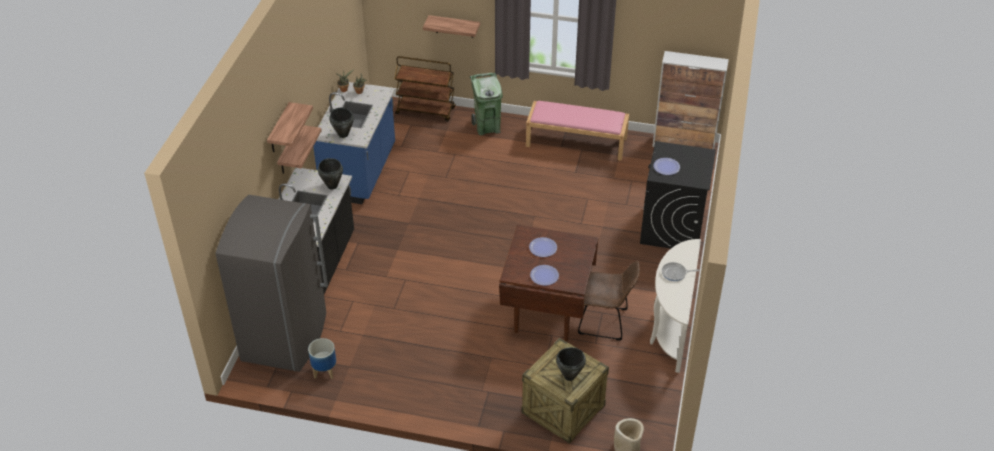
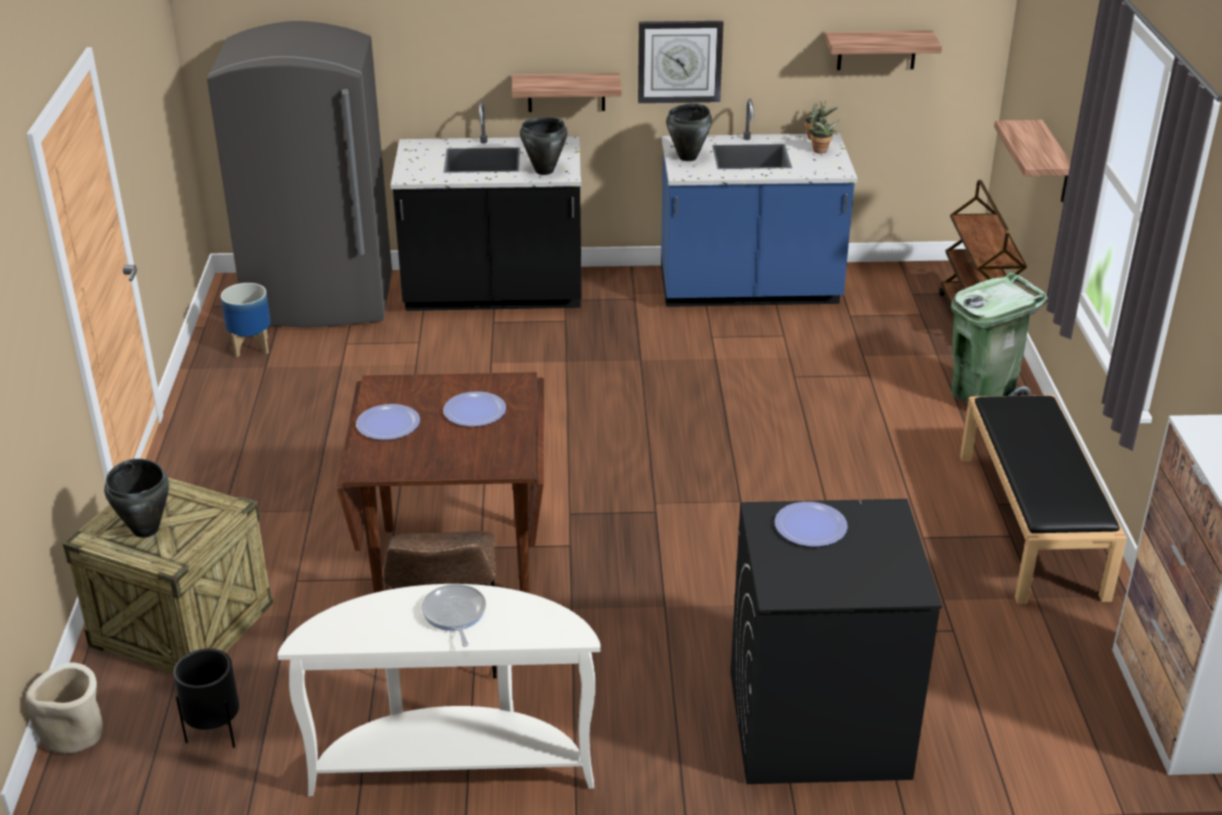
camera: 75 degrees right, 10 degrees down
shelf [267,102,313,152] -> shelf moved to [825,30,942,70]
pink bench [526,101,629,161] -> black bench [960,395,1127,604]
none -> black planter [173,648,239,748]
none -> wall clock [638,21,724,103]

